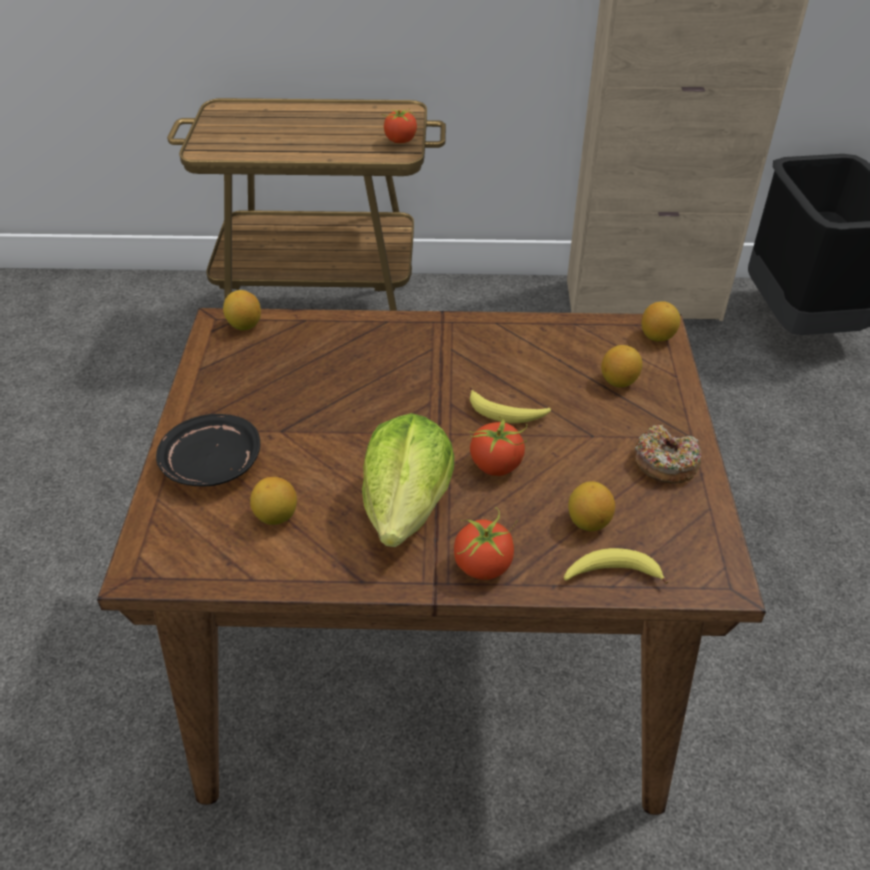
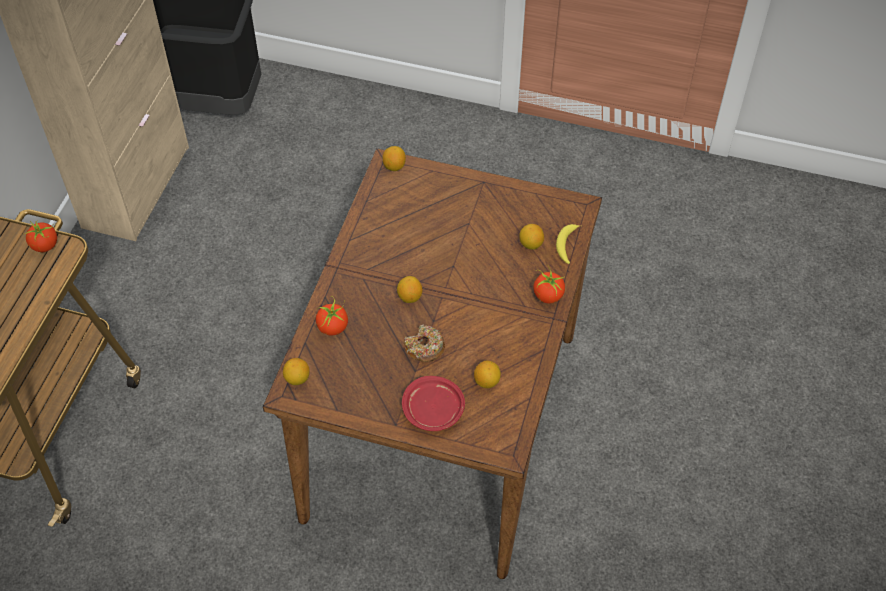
camera: 75 degrees left, 10 degrees up
black plate [156,414,260,487] -> red plate [402,376,465,431]
lettuce [362,413,454,547] -> none
banana [470,387,551,423] -> none
tomato [470,416,527,476] -> tomato moved to [316,296,348,335]
lemon [601,345,642,387] -> lemon moved to [397,276,422,303]
donut [635,424,701,484] -> donut moved to [404,324,445,362]

